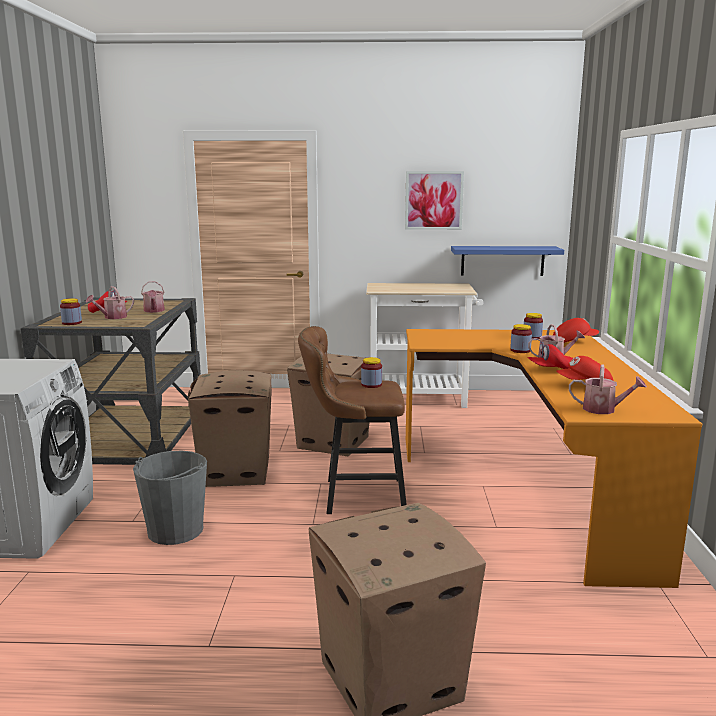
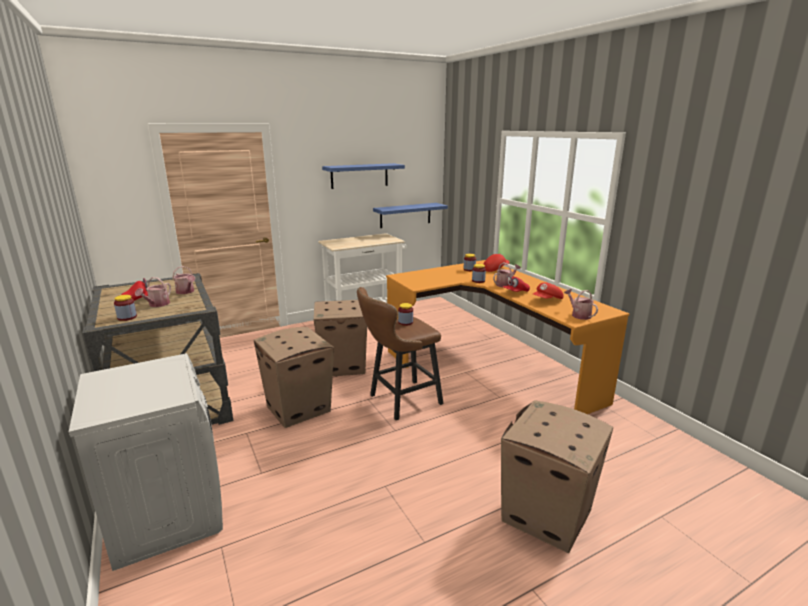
camera: 30 degrees left, 5 degrees up
grey bucket [133,451,207,545] -> none
picture [405,171,464,230] -> blue shelf [322,163,405,189]
watering can [569,364,647,414] -> watering can turned 105 degrees counterclockwise [564,289,598,320]

